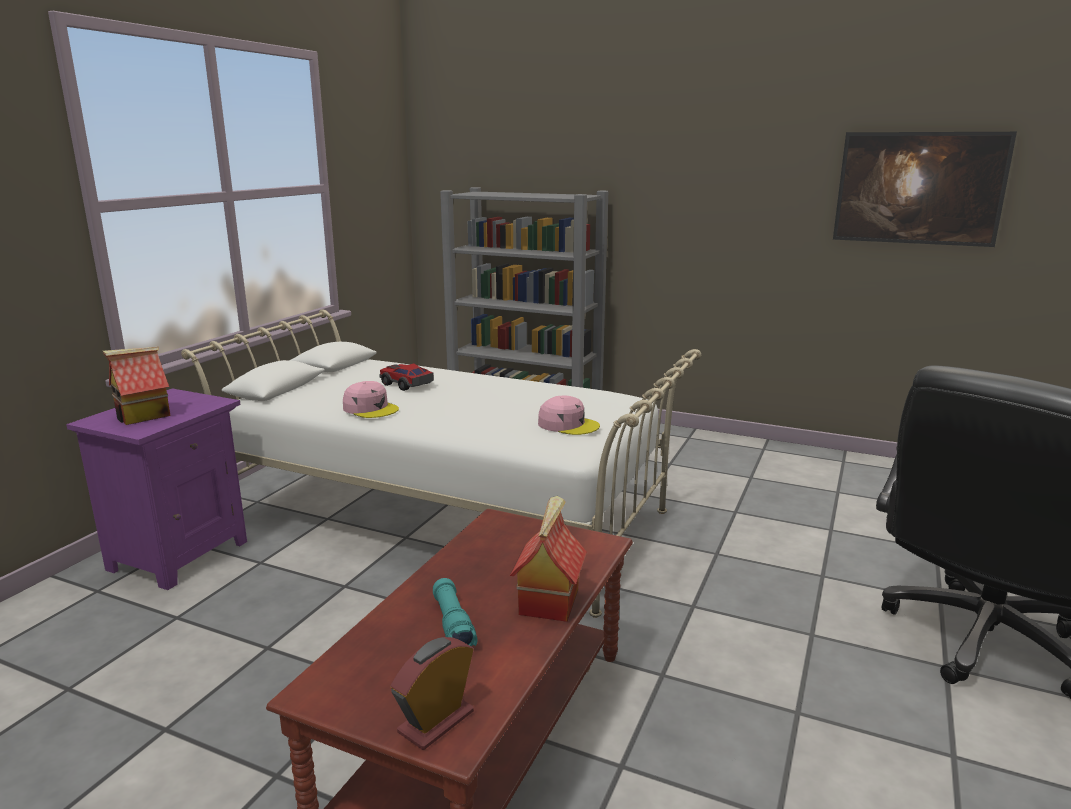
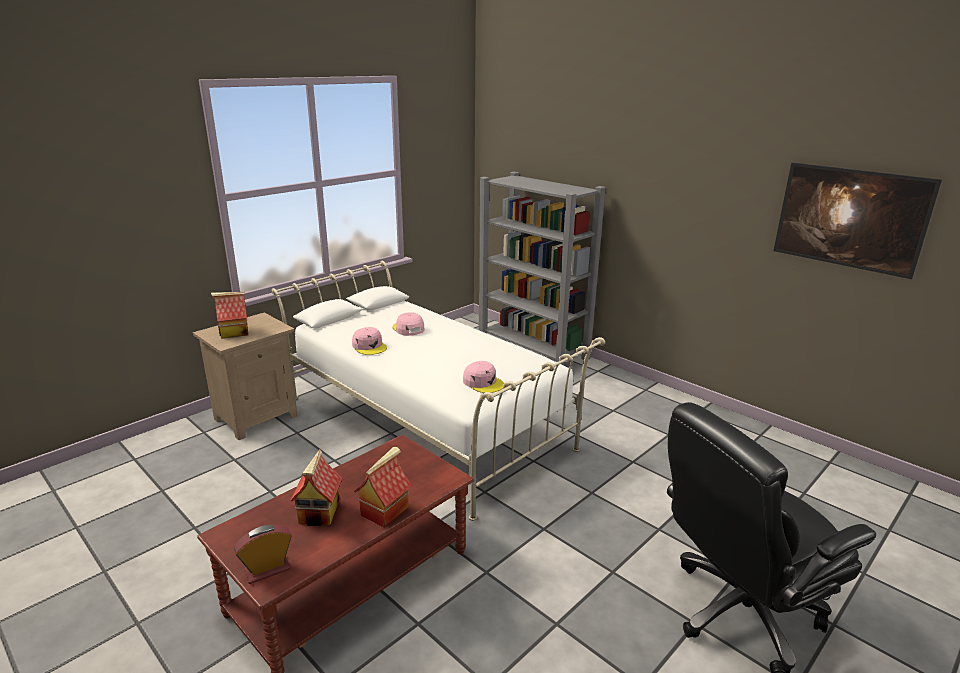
camera: 20 degrees right, 5 degrees up
purple nightstand [66,388,247,590] -> beige nightstand [193,312,298,440]
toy car [379,364,434,391] -> pink cap [393,312,424,336]
turquoise flashlight [433,578,478,647] -> toy house [290,450,343,526]

